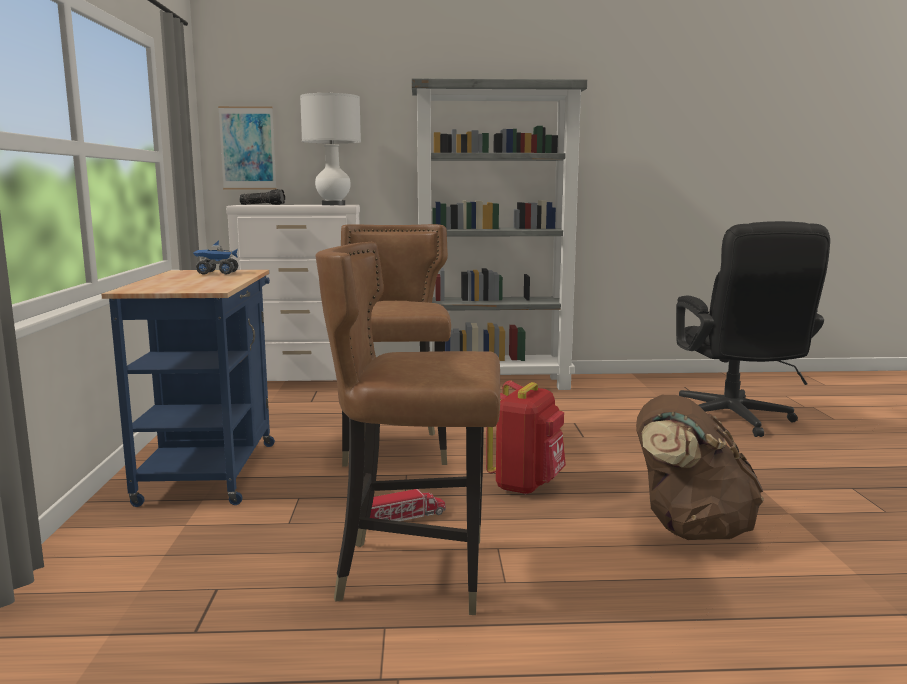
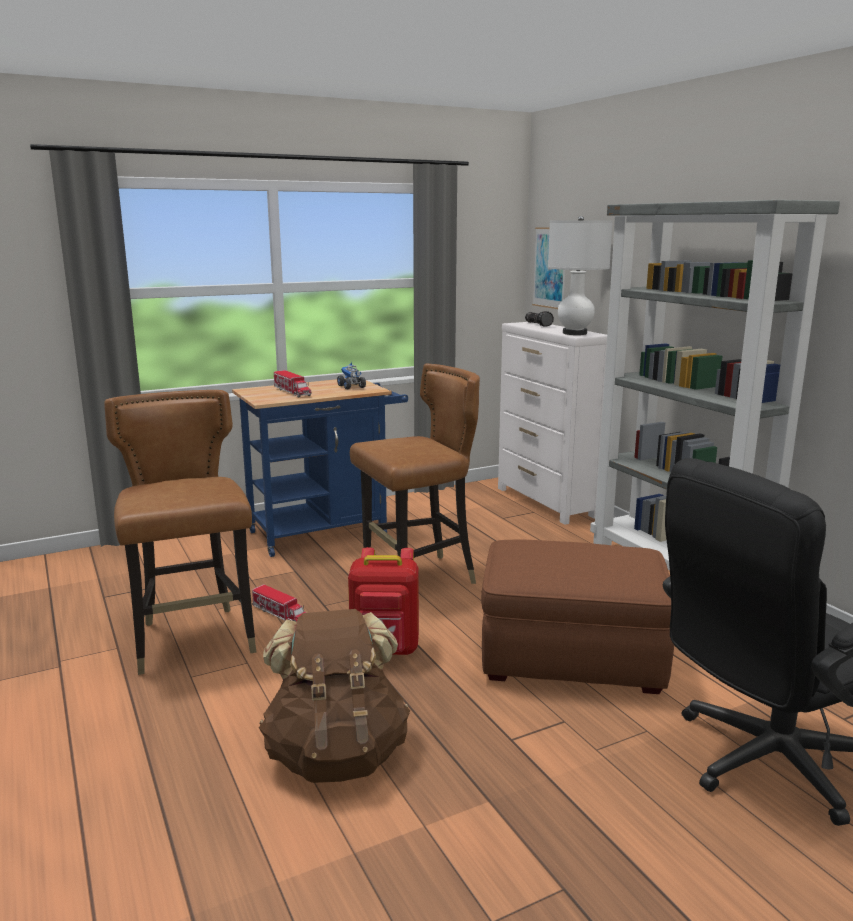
camera: 65 degrees right, 5 degrees up
none -> toy truck [274,370,311,398]
none -> brown ottoman [481,539,674,694]

